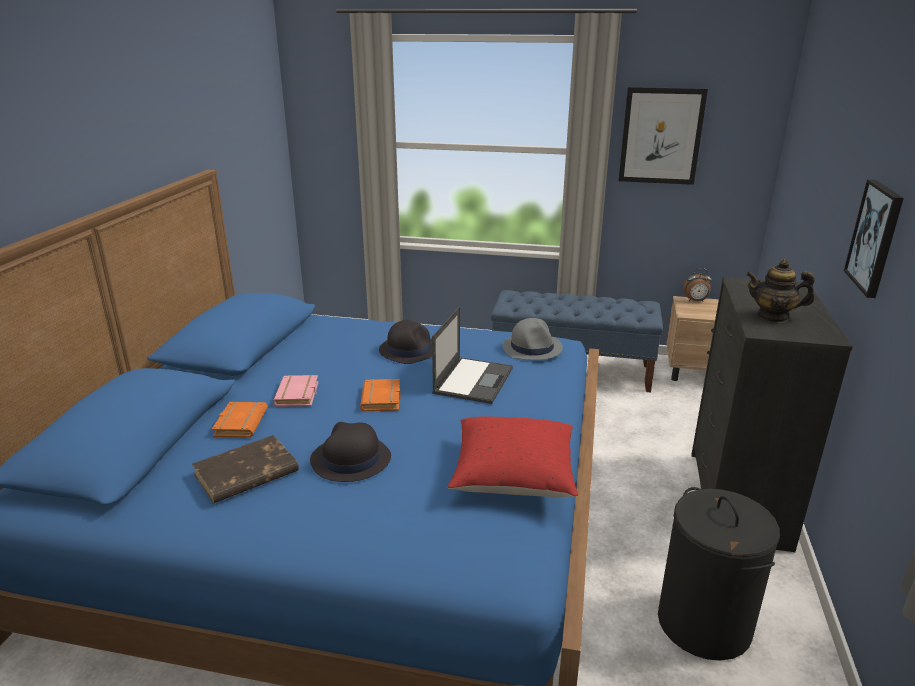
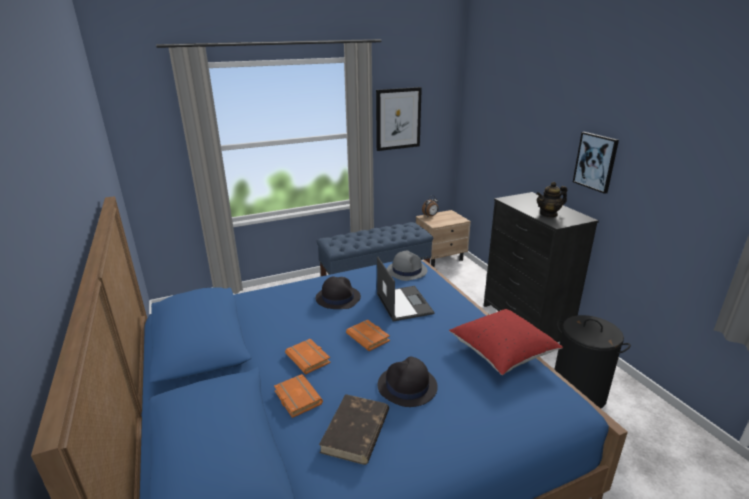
camera: 35 degrees left, 0 degrees up
pink book [273,375,319,407] -> orange book [285,339,330,374]

